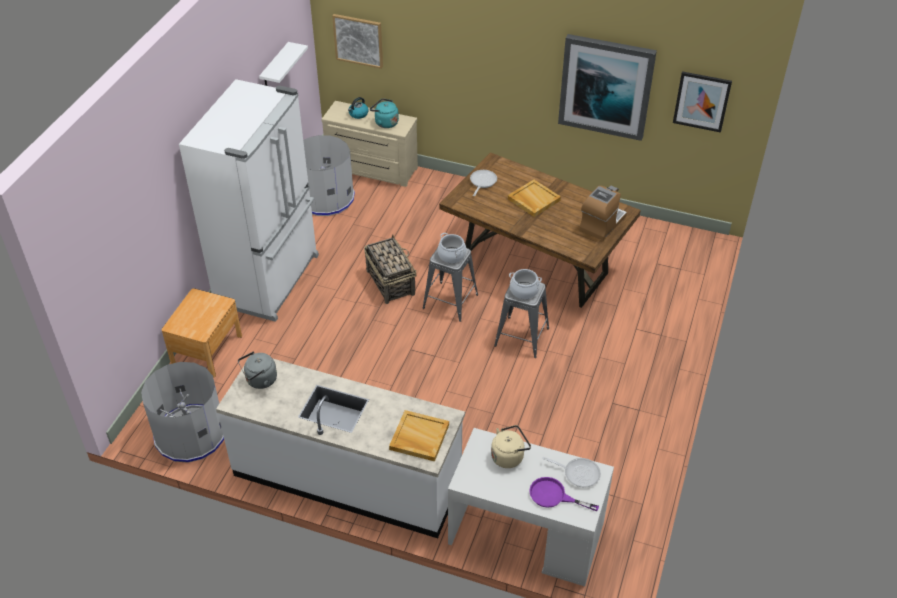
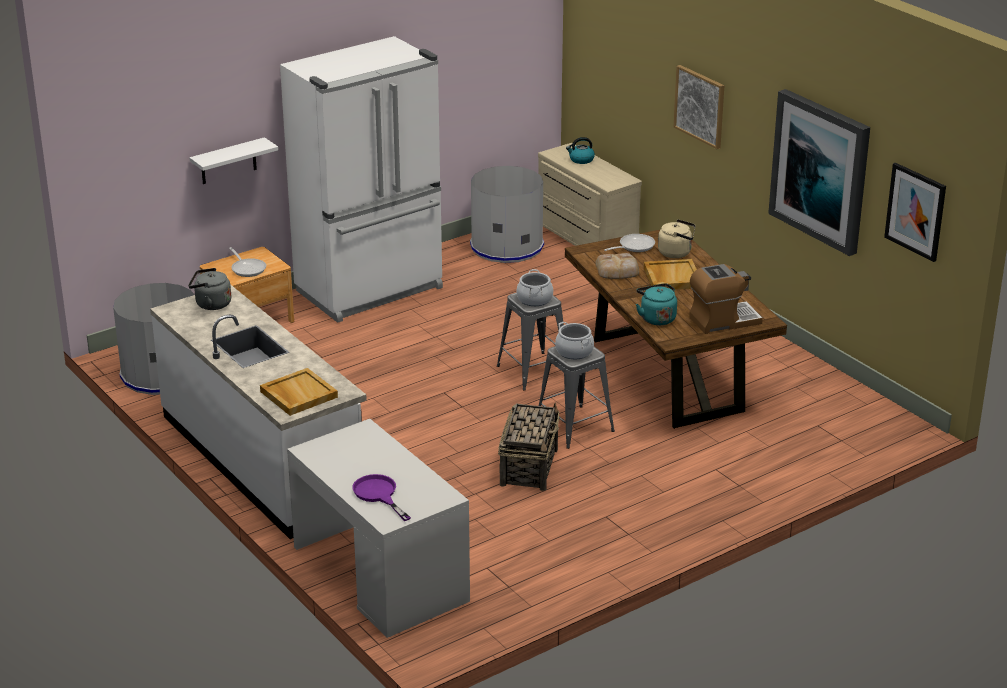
camera: 35 degrees right, 15 degrees down
white shelf [259,42,308,86] -> white shelf moved to [189,137,278,184]
picture [332,14,383,69] -> picture moved to [674,65,724,149]
basket [364,235,416,304] -> basket moved to [498,403,559,491]
turquoise kettle [370,98,399,128] -> turquoise kettle moved to [636,283,677,325]
beige kettle [491,425,531,468] -> beige kettle moved to [658,219,696,258]
frying pan [542,457,601,488] -> frying pan moved to [229,247,266,277]
none -> bread [595,253,639,279]

